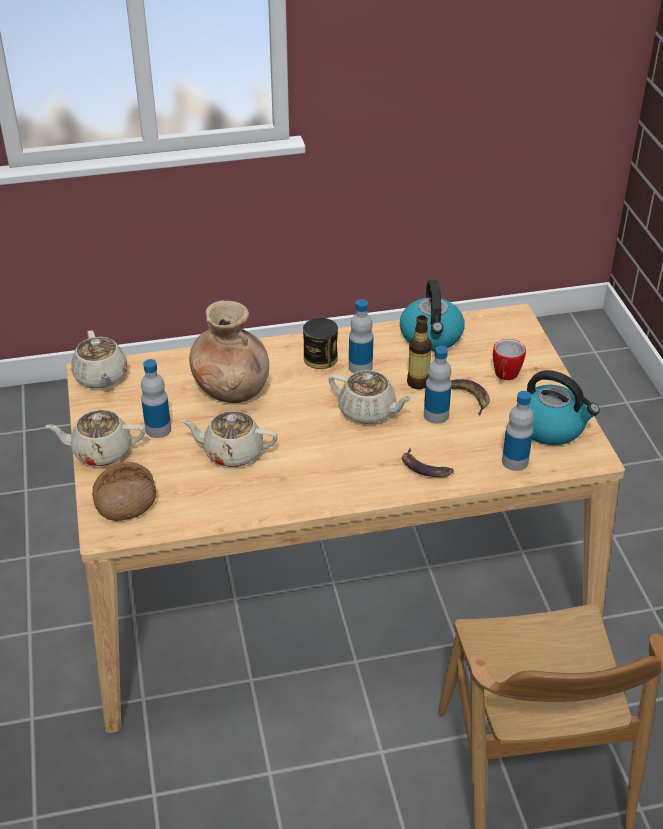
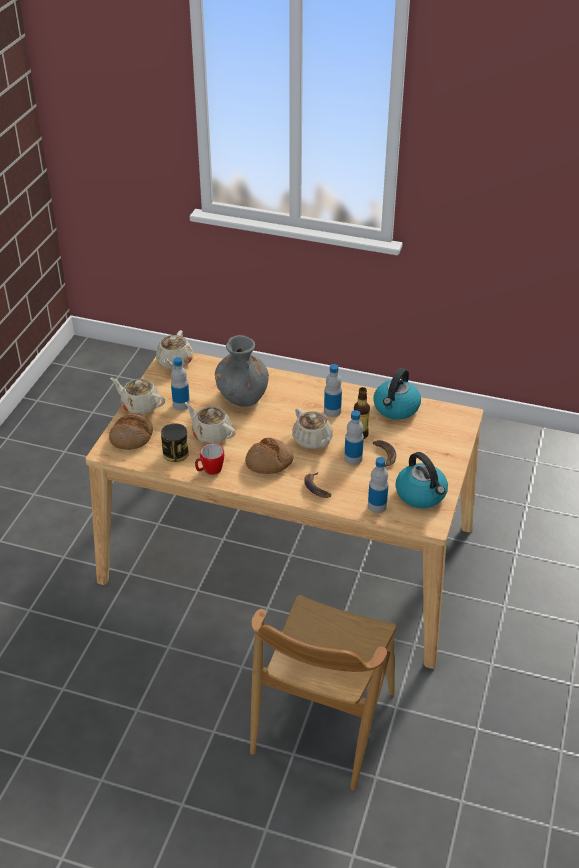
camera: 30 degrees right, 0 degrees up
brown vase [189,301,269,403] -> grey vase [215,335,269,407]
can [303,318,338,369] -> can moved to [161,423,189,462]
mug [493,339,526,380] -> mug moved to [195,444,224,475]
none -> bread [245,438,294,474]

